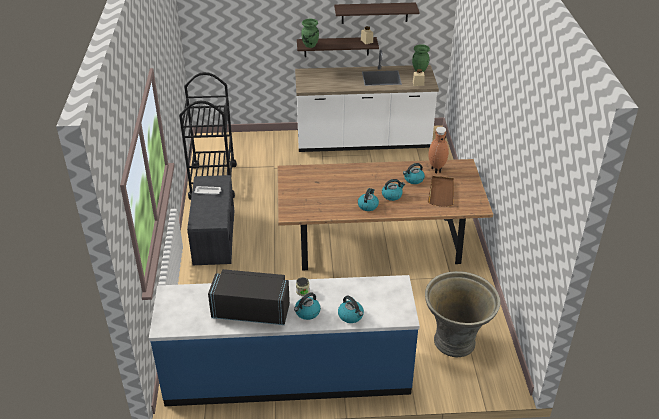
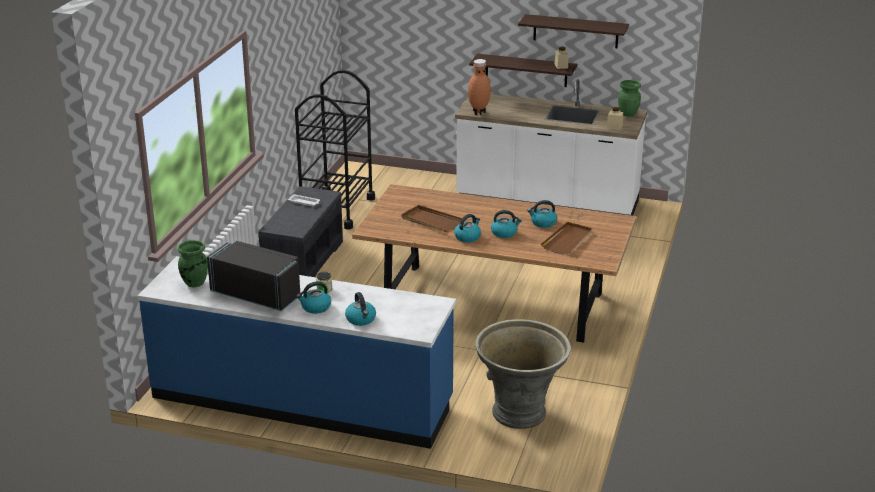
camera: 20 degrees right, 10 degrees down
green vase [301,19,319,48] -> green vase moved to [178,240,208,287]
brown vase [428,127,449,173] -> brown vase moved to [468,59,491,115]
none -> brown tray [401,205,462,232]

